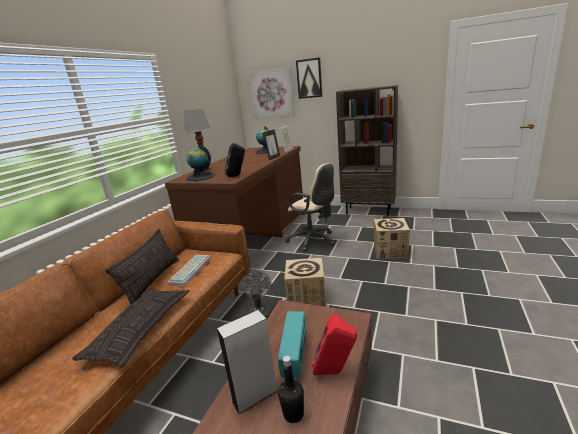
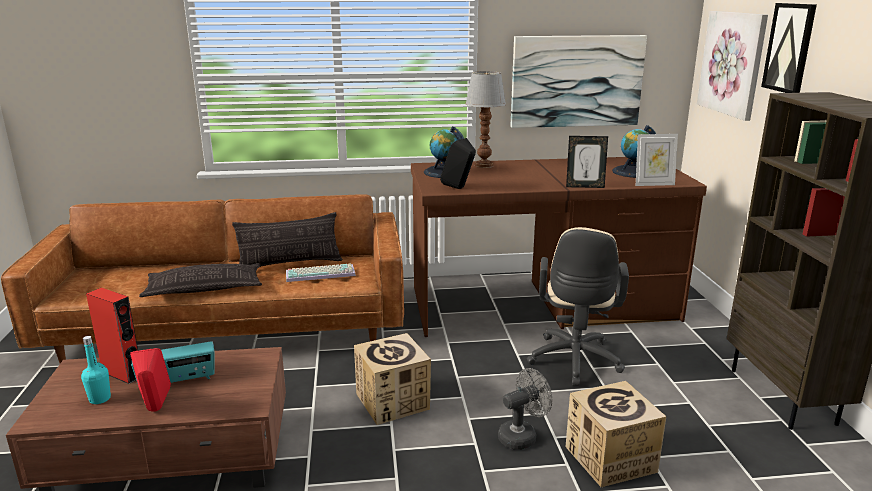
camera: 60 degrees right, 0 degrees up
grey speaker [217,310,278,414] -> red speaker [86,288,138,384]
grey fan [241,271,271,319] -> grey fan moved to [498,368,552,450]
black bottle [278,355,304,423] -> turquoise bottle [81,336,111,404]
none -> picture [511,35,647,128]

